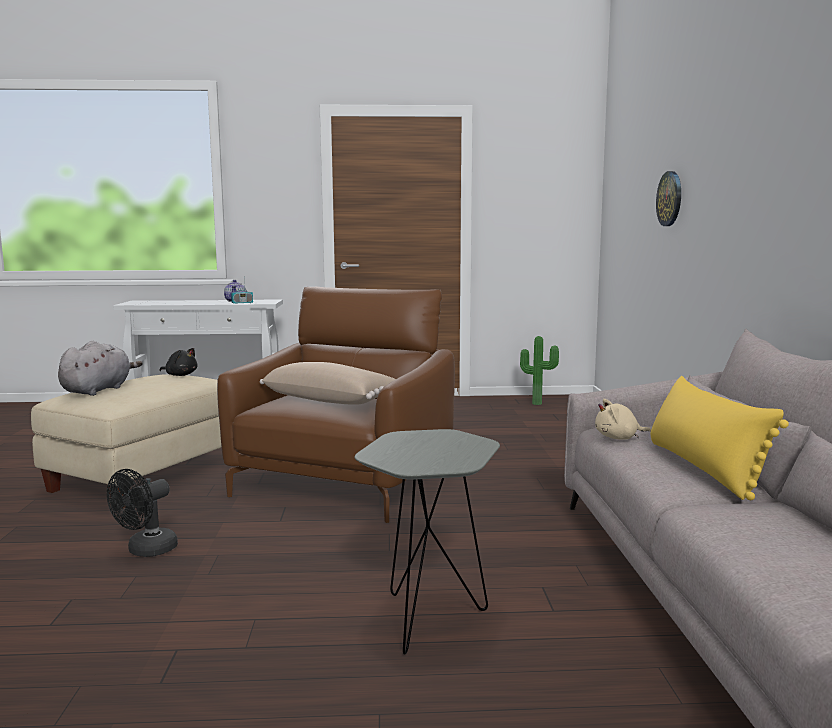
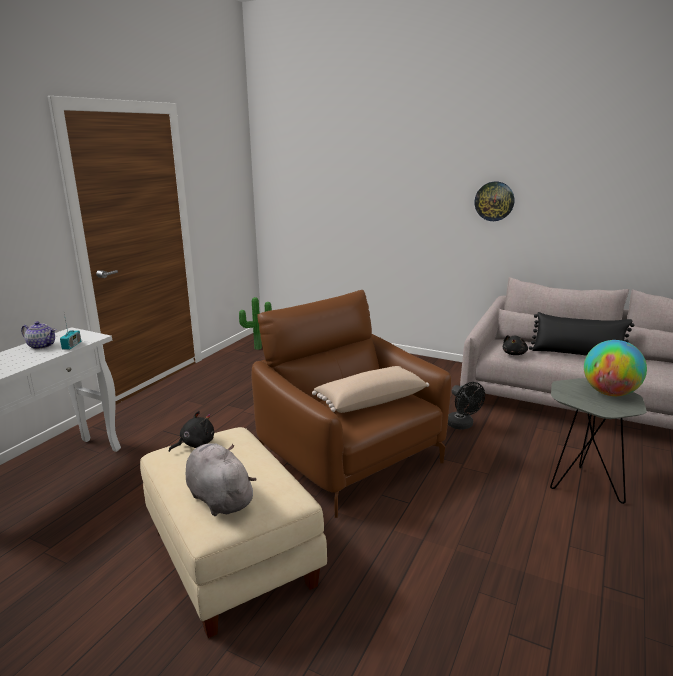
camera: 60 degrees left, 10 degrees up
black fan [107,469,178,557] -> black fan moved to [448,382,485,429]
beige plush toy [595,399,651,440] -> black plush toy [503,335,528,355]
yellow pillow [651,376,789,500] -> black pillow [529,312,635,356]
wall clock [656,171,681,226] -> wall clock moved to [475,182,514,221]
none -> globe [584,340,647,396]

